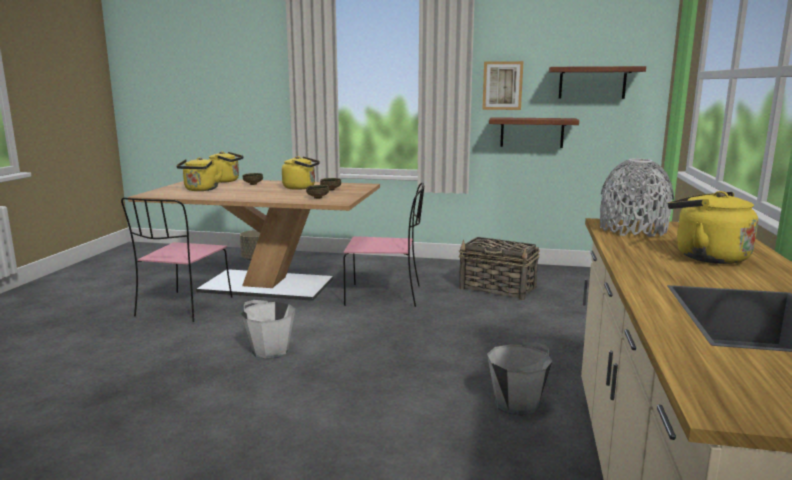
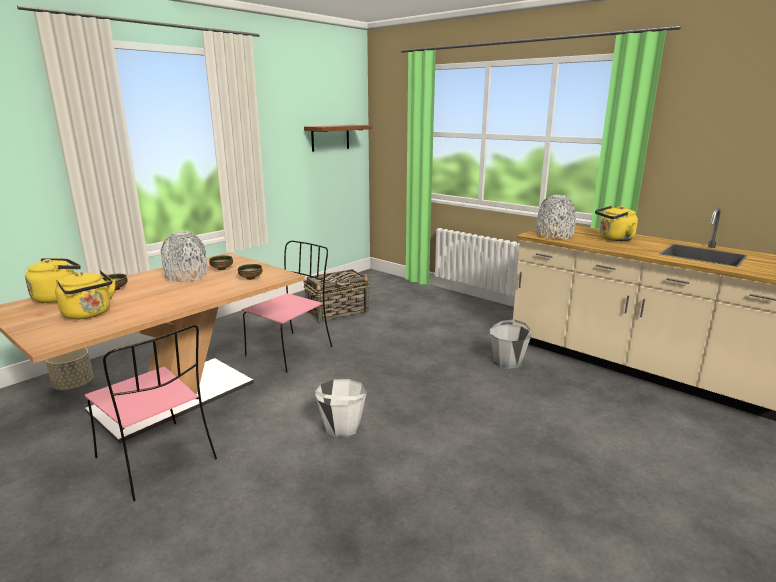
camera: 60 degrees left, 5 degrees up
yellow kettle [282,156,320,190] -> grey vase [161,231,208,282]
picture [482,61,524,110] -> none
shelf [489,117,579,148] -> none

